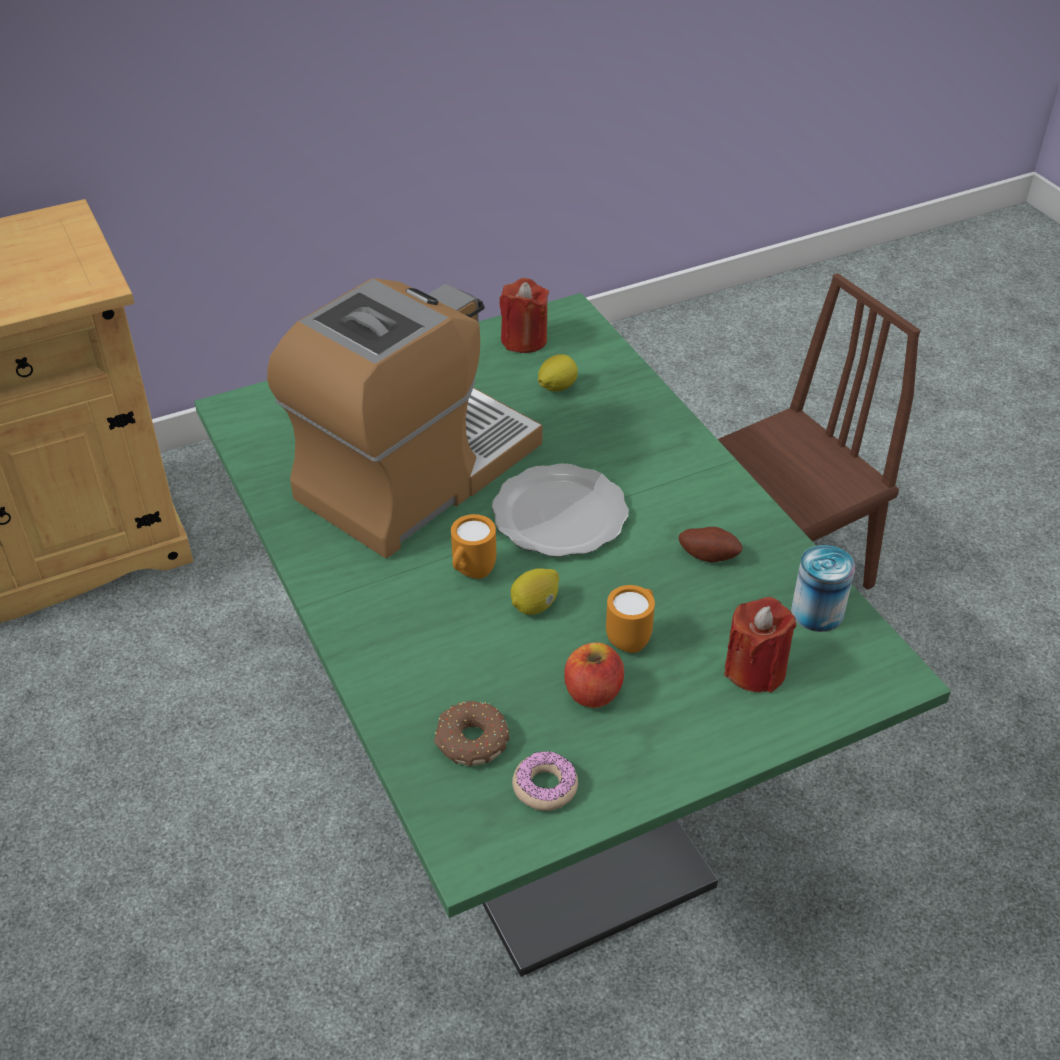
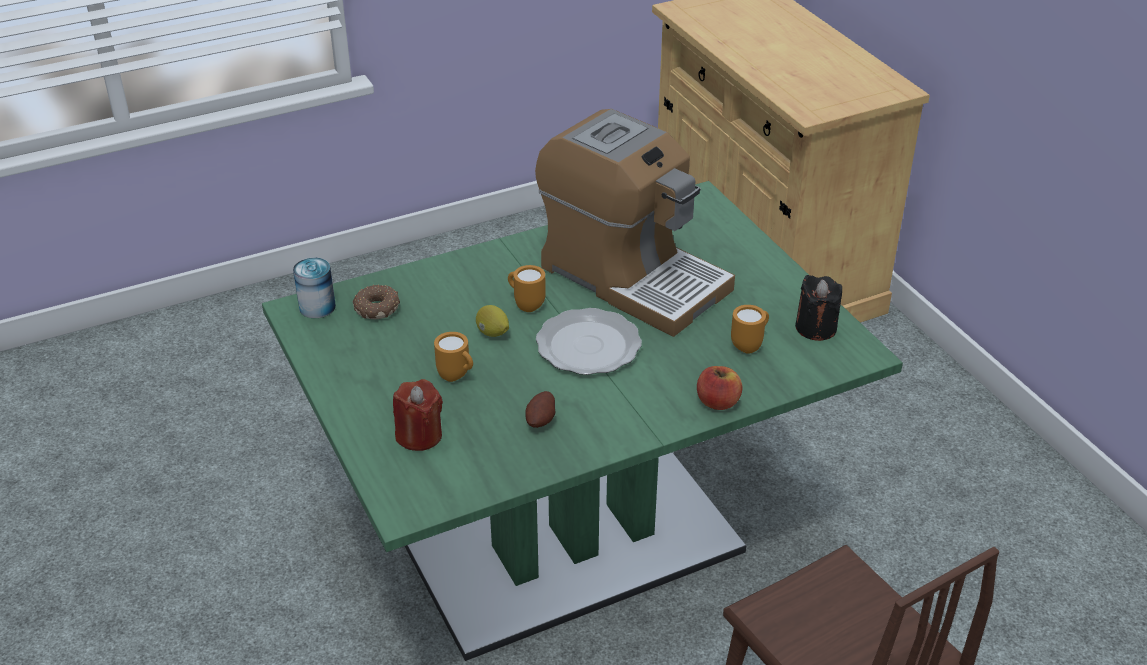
camera: 90 degrees right, 5 degrees down
red candle [499,278,549,353] -> black candle [795,275,842,341]
donut [512,751,578,811] -> none
lemon [538,354,578,392] -> orange mug [731,305,769,354]
apple [564,642,624,708] -> apple moved to [697,366,743,410]
can [791,545,855,632] -> can moved to [293,258,336,318]

